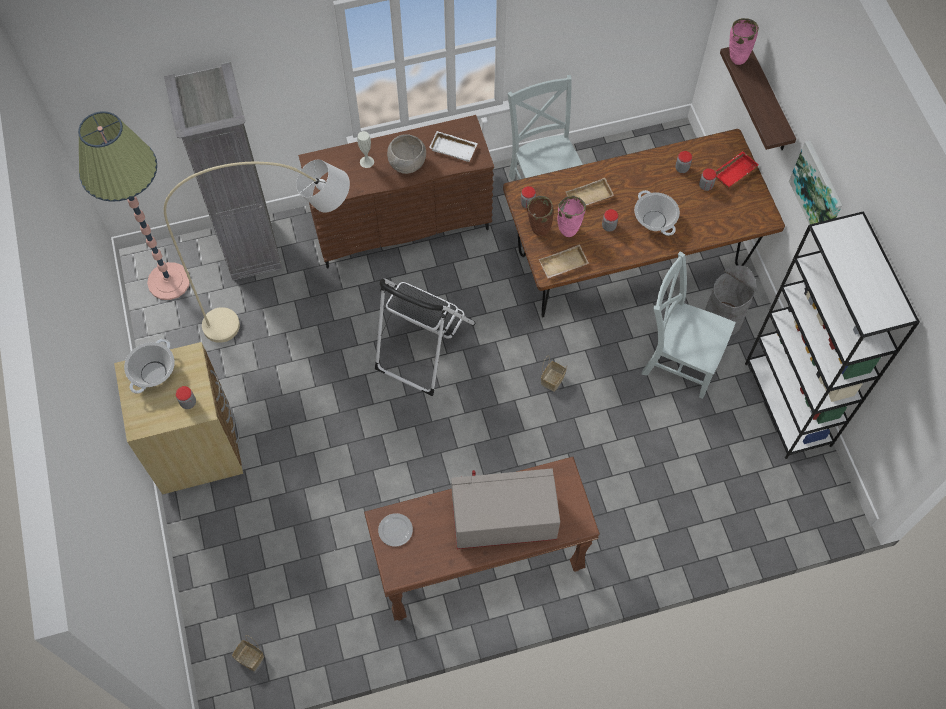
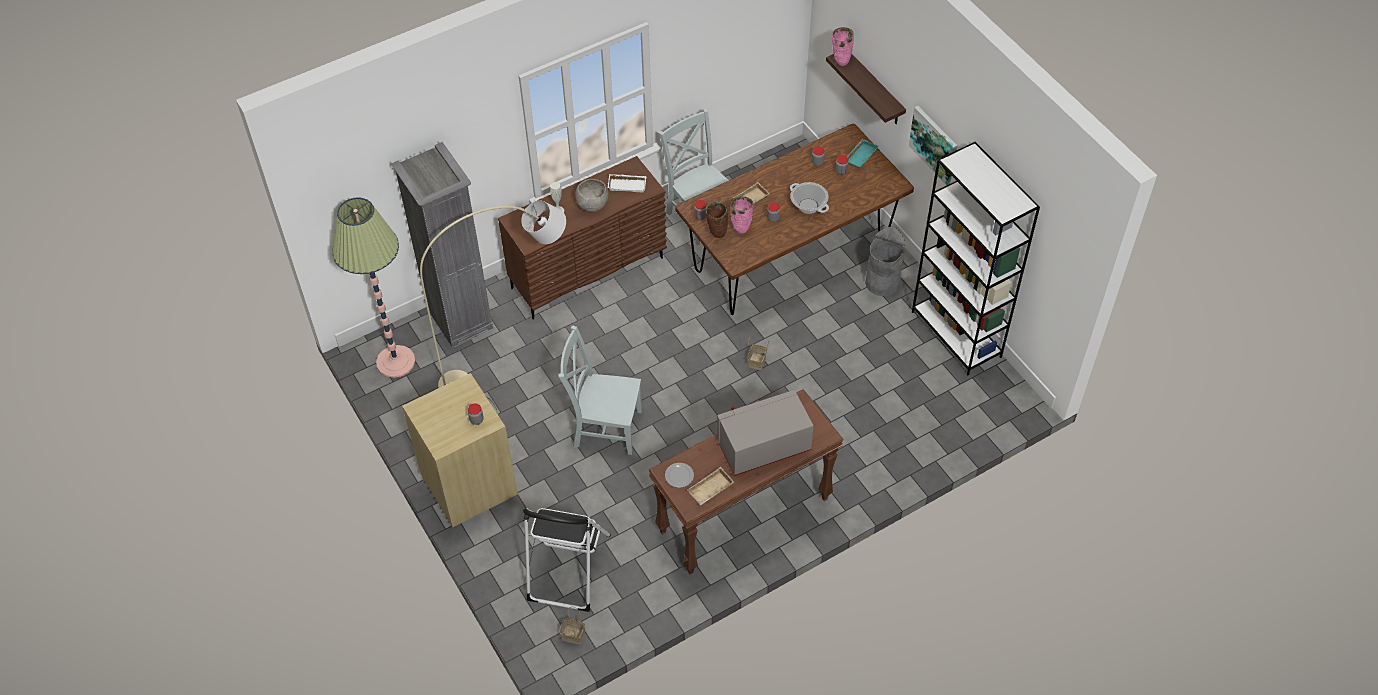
camera: 15 degrees left, 10 degrees down
cooking pot [124,339,175,394] -> none
step ladder [375,279,475,396] -> step ladder moved to [523,508,611,612]
beige tray [539,245,589,278] -> beige tray moved to [687,467,734,505]
grey chair [642,251,736,399] -> grey chair moved to [558,325,642,455]
red tray [715,151,758,188] -> turquoise tray [847,139,878,169]

